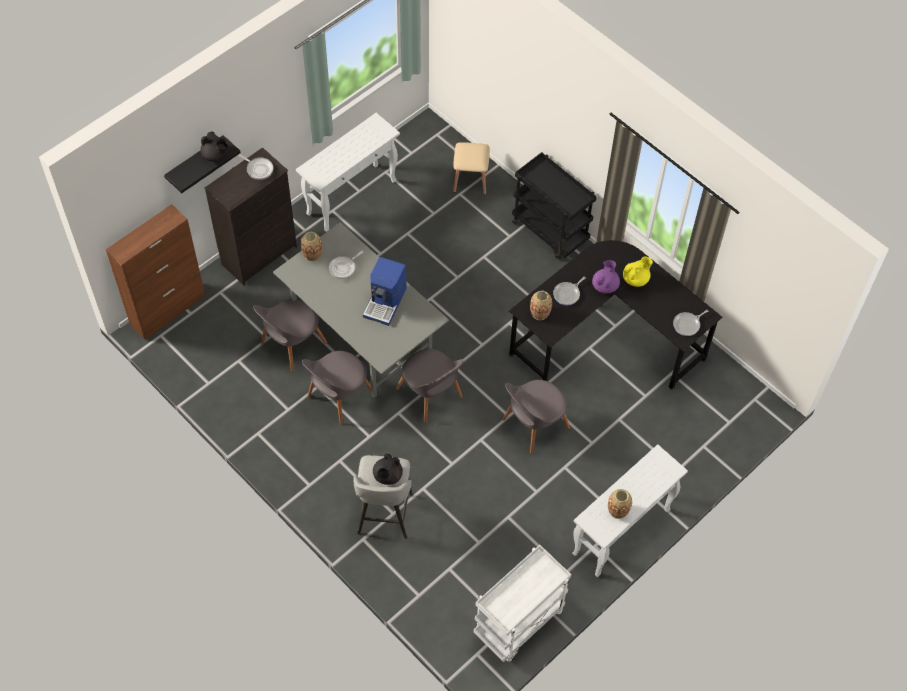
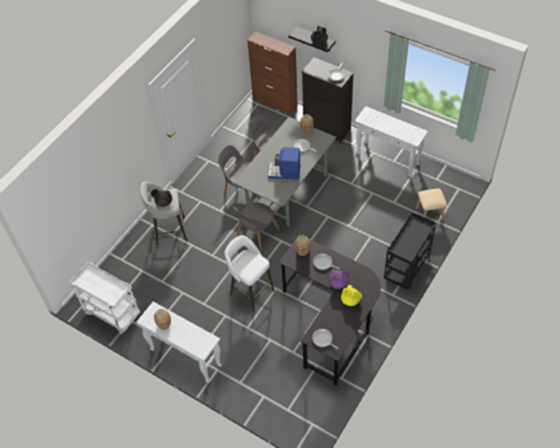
camera: 80 degrees right, 5 degrees down
grey chair [502,380,570,454] -> white stool [225,235,275,312]

